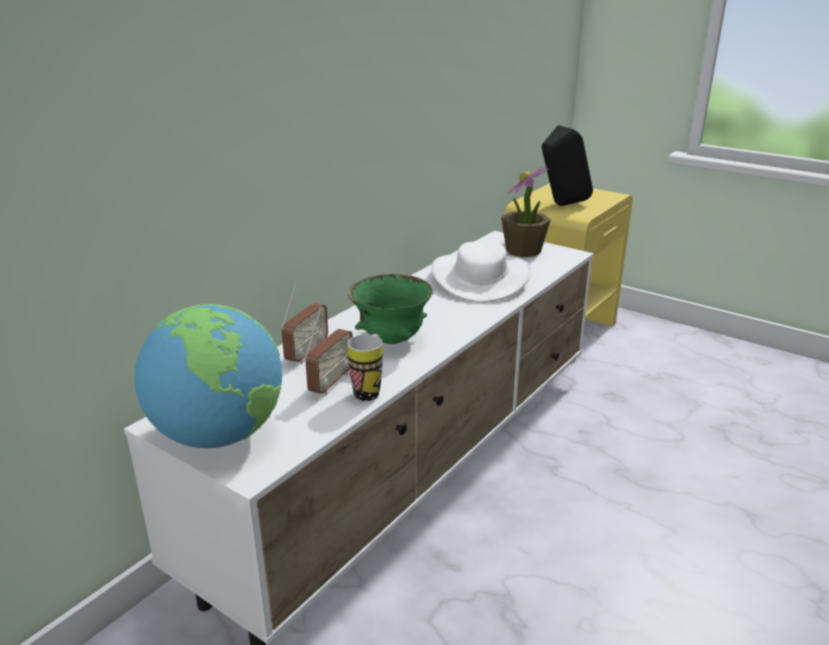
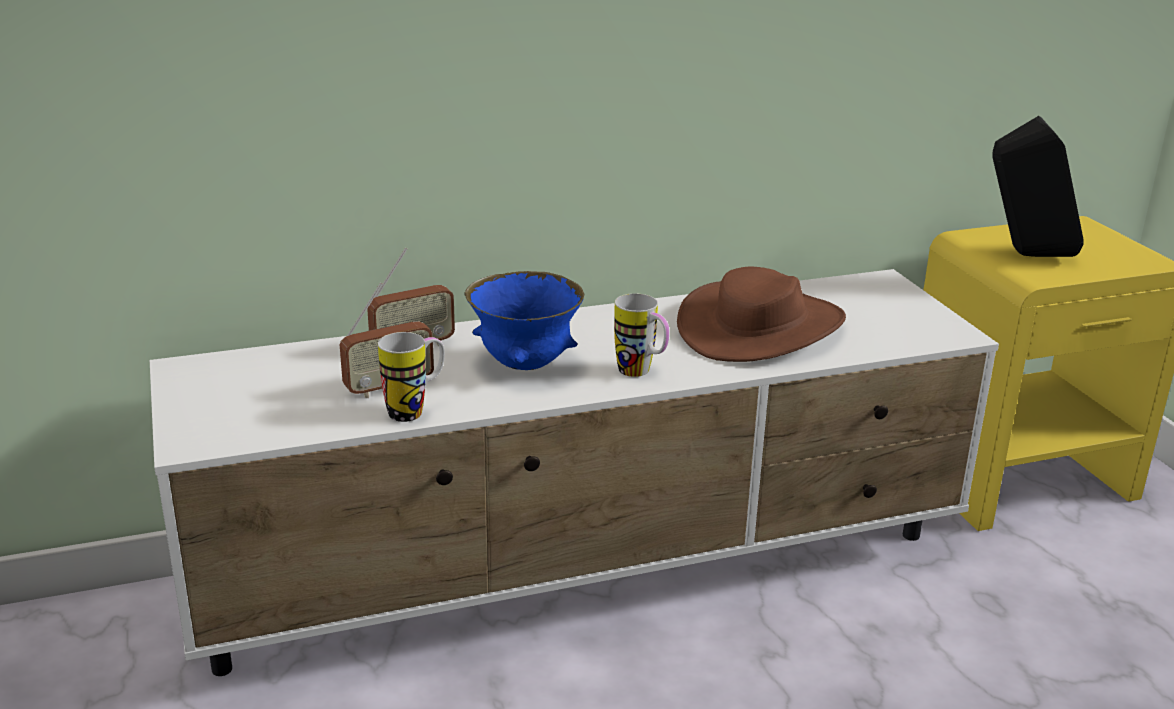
camera: 35 degrees right, 0 degrees up
globe [134,304,282,448] -> none
green bowl [348,274,433,344] -> blue bowl [464,271,584,370]
white hat [432,242,531,303] -> brown hat [677,267,846,362]
potted plant [501,166,551,257] -> none
none -> mug [614,294,670,377]

